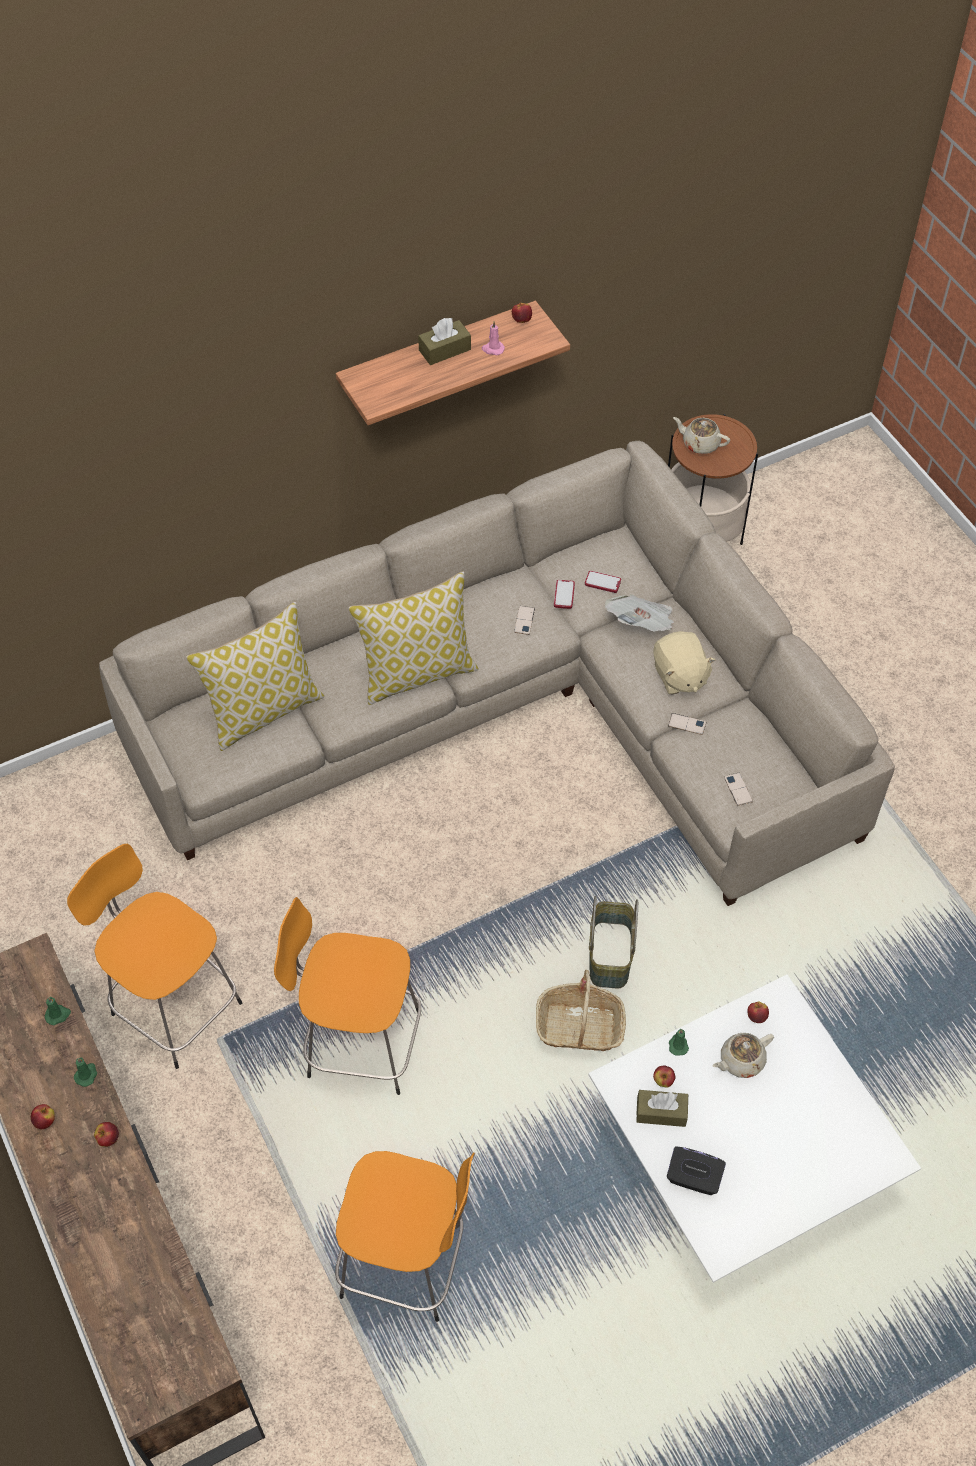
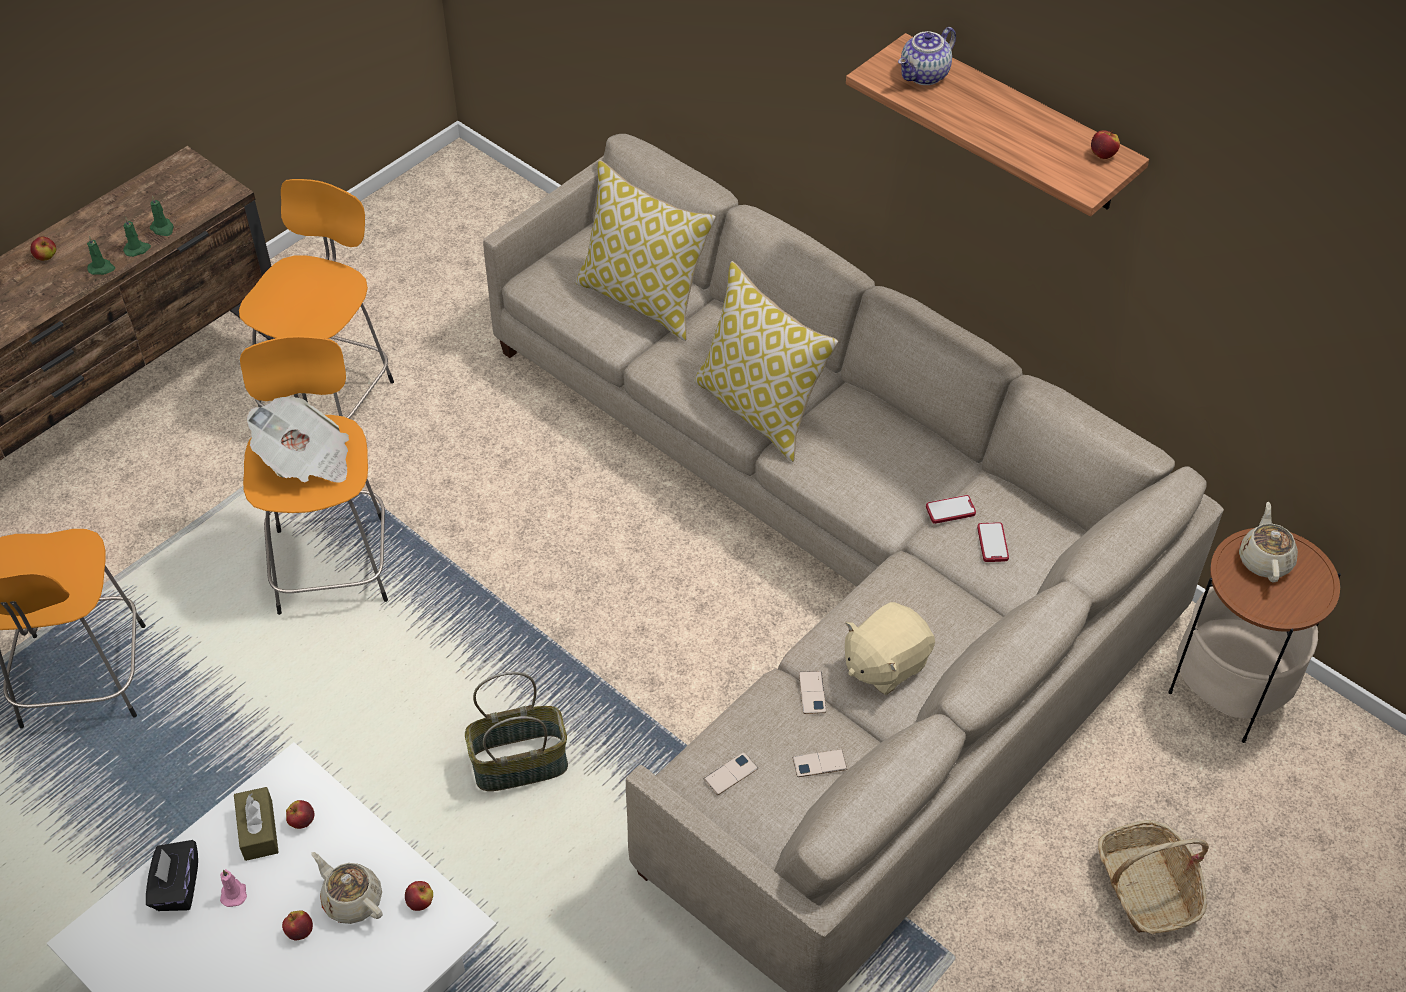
camera: 70 degrees right, 5 degrees down
apple [94,1122,119,1147] -> apple moved to [282,910,313,940]
brown tissue box [418,318,471,365] -> none
pink candle [481,322,505,355] -> pink candle moved to [220,869,247,907]
phone [514,606,535,635] -> phone moved to [793,749,847,777]
basket [536,970,626,1051] -> basket moved to [1098,820,1209,935]
newspaper [605,594,674,632] -> newspaper moved to [247,397,349,483]
green candle [669,1029,689,1056] -> green candle moved to [123,218,151,257]
none -> teapot [898,27,956,85]

